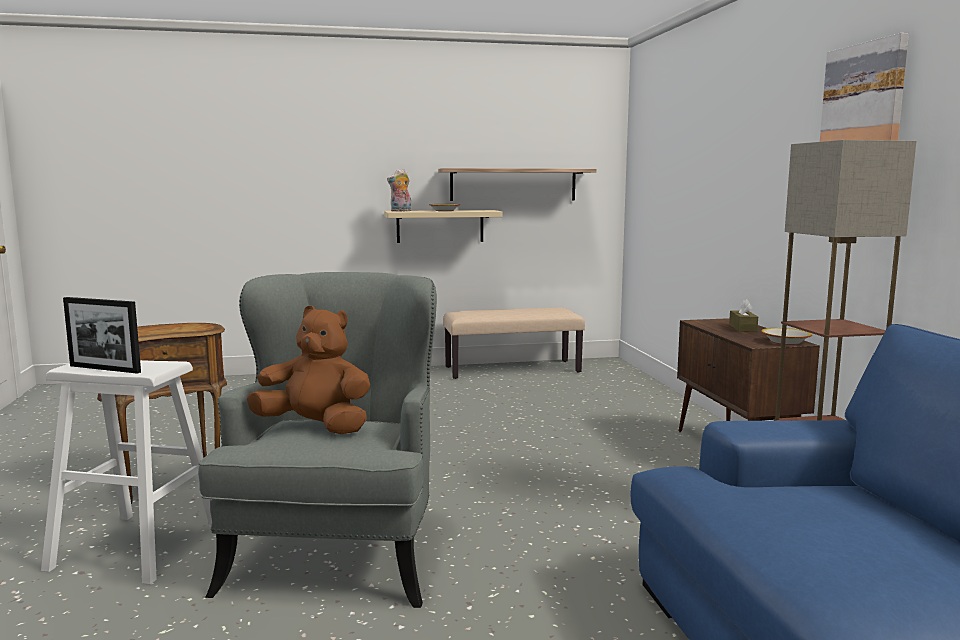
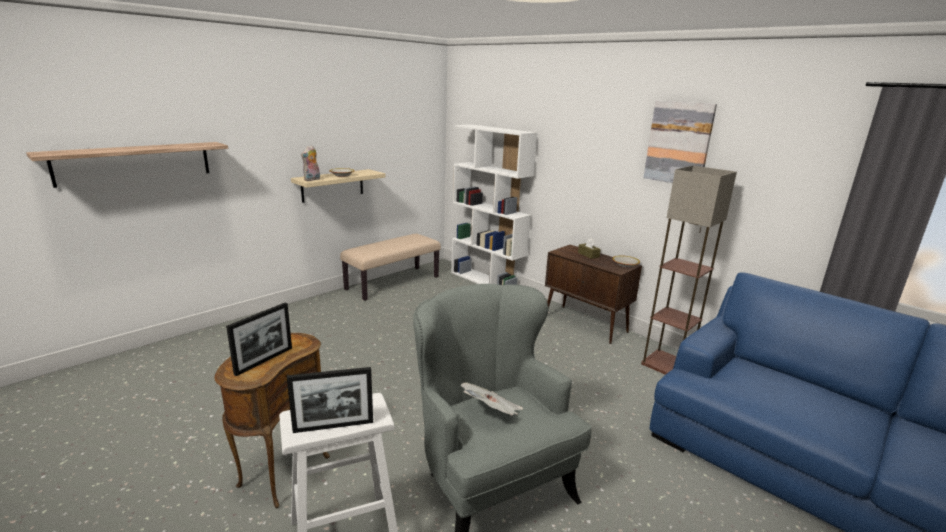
camera: 35 degrees left, 10 degrees up
brown plush toy [247,305,370,434] -> newspaper [461,382,523,416]
shelf [438,168,597,201] -> shelf moved to [26,142,228,188]
none -> picture frame [226,303,292,376]
none -> white bookcase [451,124,537,285]

